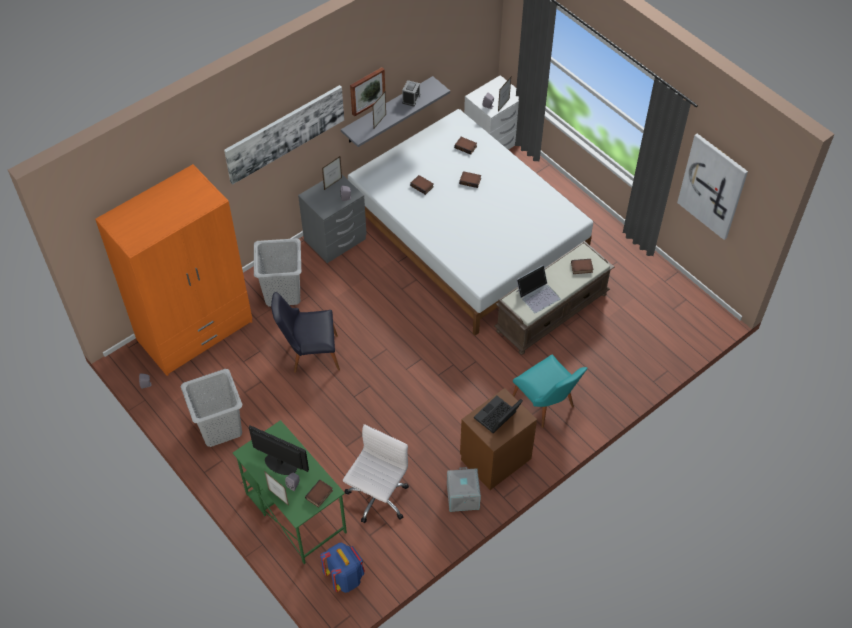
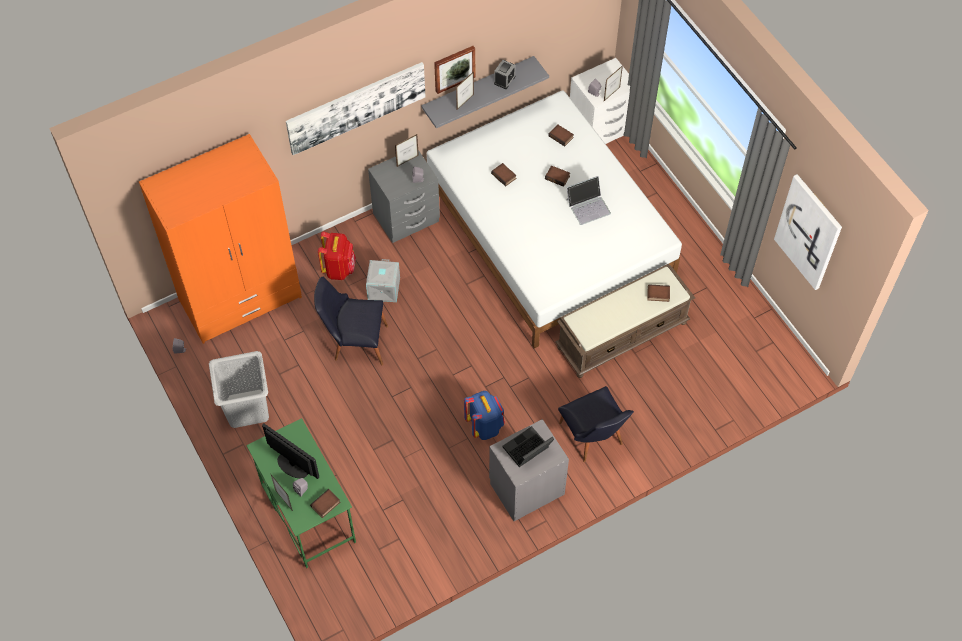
camera: 10 degrees right, 5 degrees up
grey laundry basket [254,238,301,307] -> red backpack [318,232,356,280]
blue backpack [320,543,365,593] -> blue backpack moved to [464,391,505,440]
white office chair [343,424,409,523] -> none
grey storage box [447,467,481,512] -> grey storage box moved to [366,259,400,302]
brown nightstand [460,388,537,490] -> grey nightstand [489,419,569,521]
turquoise chair [513,355,587,428] -> black chair [558,386,634,462]
laptop [516,265,561,313] -> laptop moved to [566,176,611,225]

